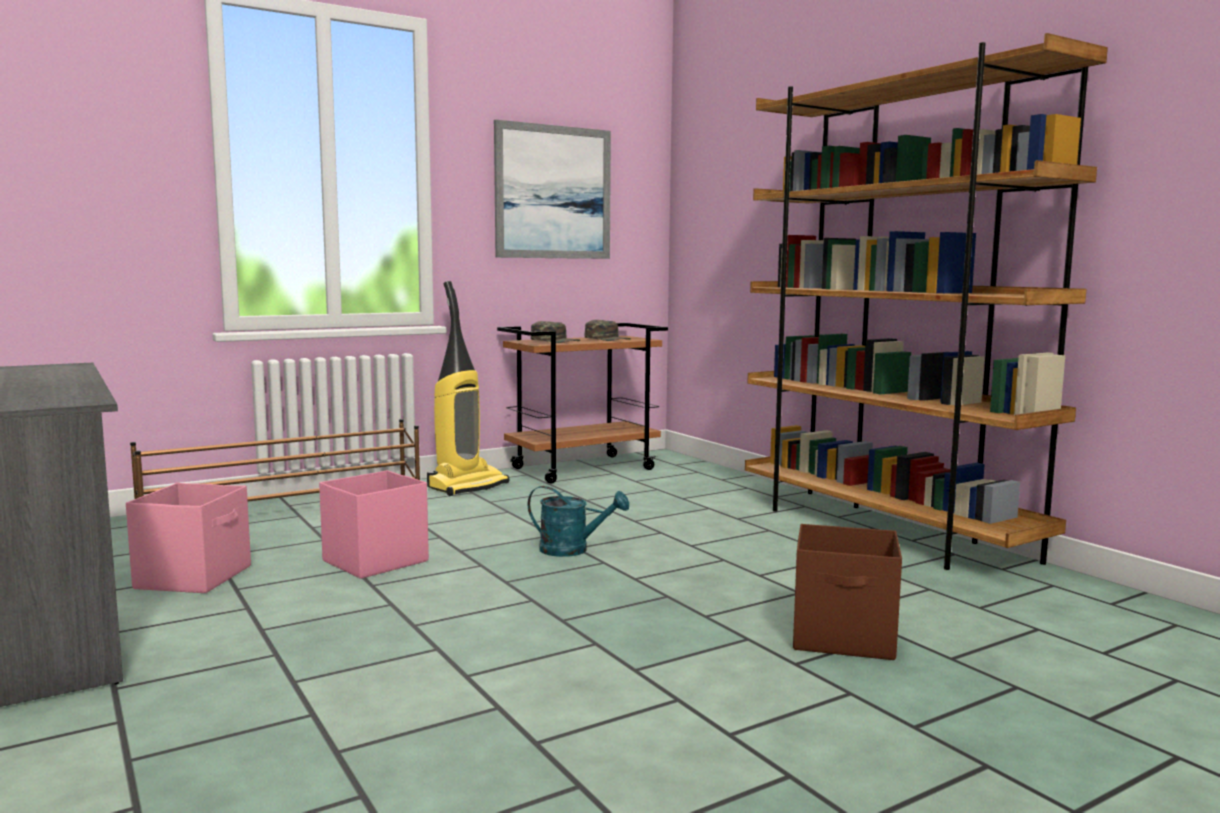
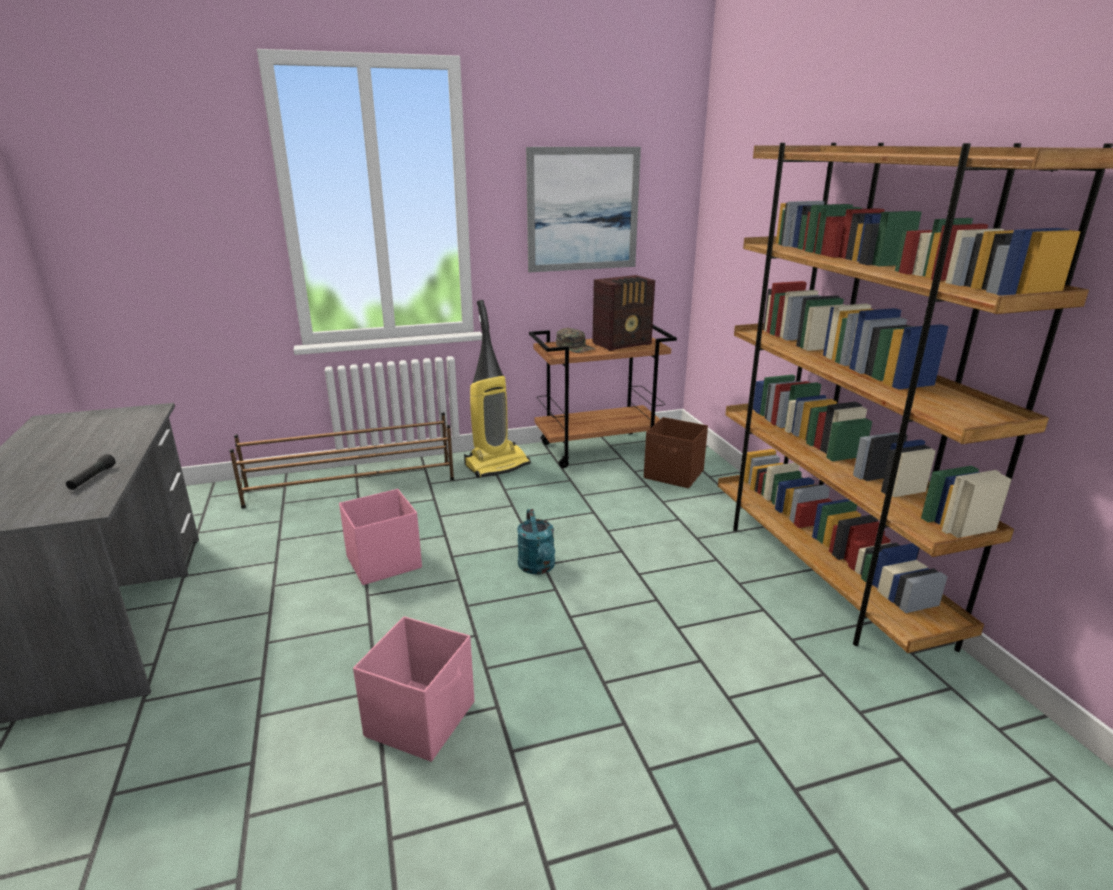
camera: 15 degrees right, 15 degrees up
pink storage box [126,483,251,593] -> pink storage box moved to [353,616,474,762]
turquoise watering can [528,486,629,557] -> turquoise watering can turned 45 degrees clockwise [517,509,555,575]
green cap [585,320,630,341] -> radio [592,275,655,351]
brown storage box [793,524,902,660] -> brown storage box moved to [644,417,708,488]
none -> black flashlight [66,454,116,490]

